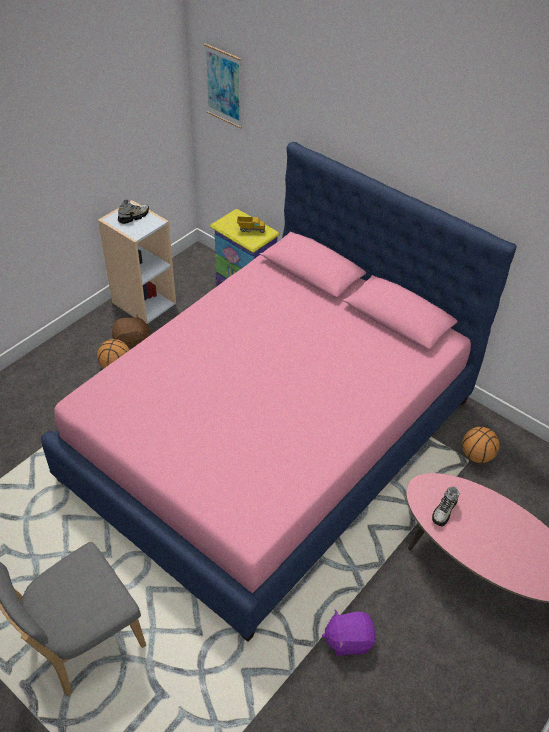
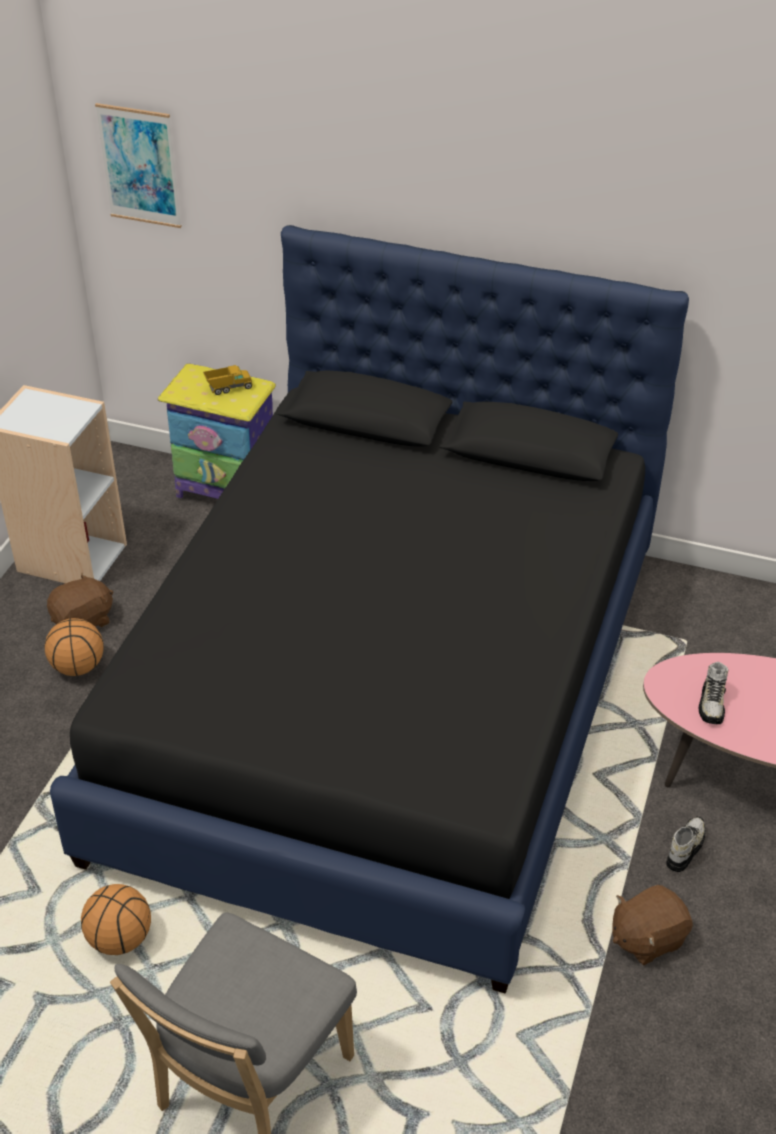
camera: 20 degrees left, 5 degrees down
pink bed [41,142,517,642] -> black bed [50,225,689,994]
shoe [118,200,149,224] -> shoe moved to [666,816,706,872]
purple plush toy [322,609,376,656] -> brown plush toy [612,885,693,965]
basketball [462,427,500,463] -> basketball moved to [81,884,151,955]

